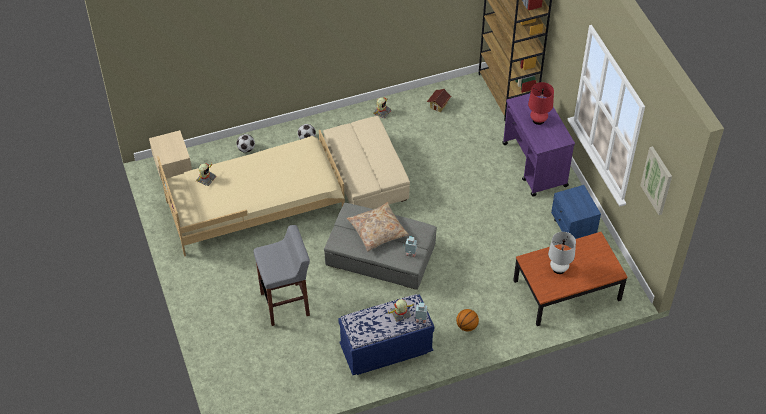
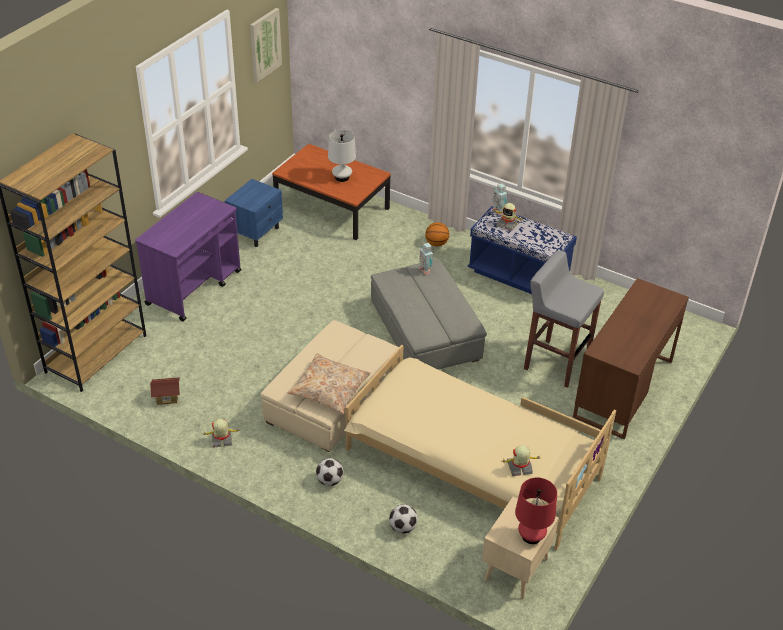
camera: 130 degrees left, 10 degrees down
beige pillow [347,202,409,252] -> beige pillow moved to [288,353,371,414]
red table lamp [528,82,554,125] -> red table lamp moved to [515,477,557,544]
none -> brown desk [573,278,689,439]

